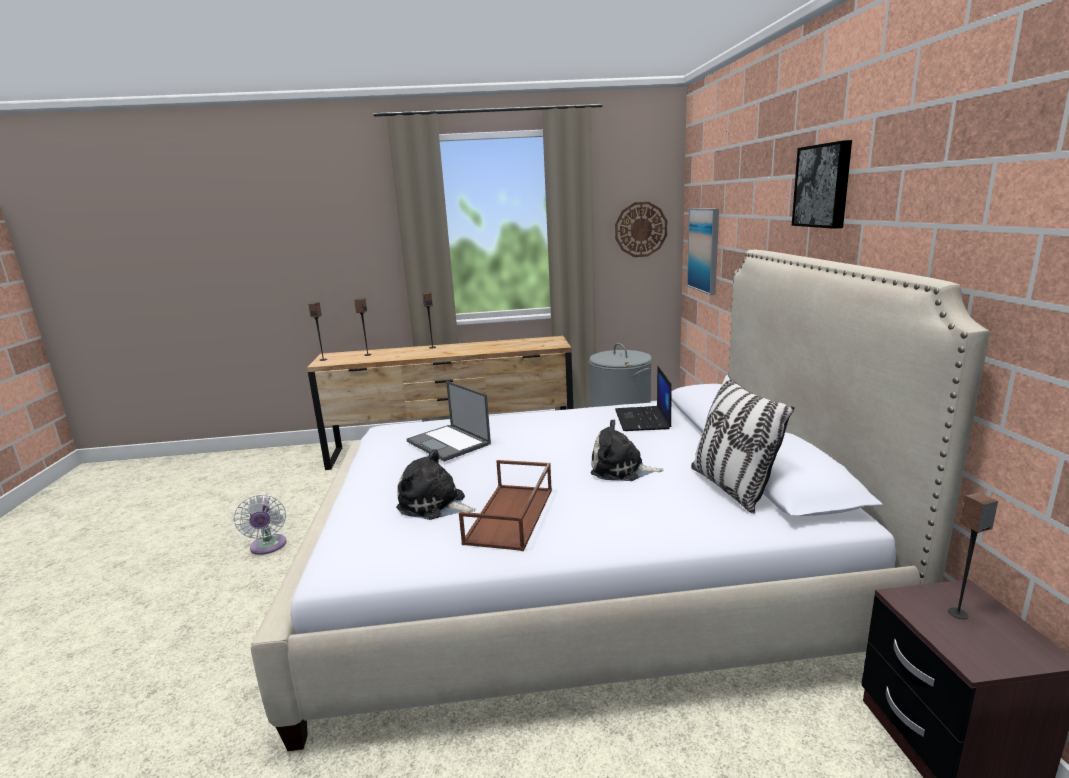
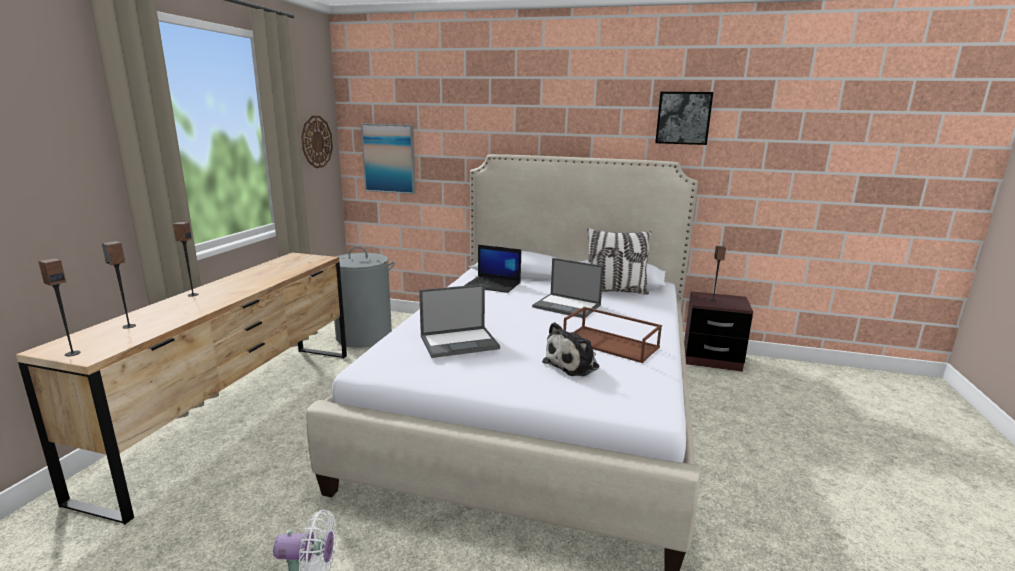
camera: 70 degrees left, 0 degrees up
plush toy [591,419,664,481] -> laptop [532,258,604,318]
picture [792,140,852,229] -> picture moved to [655,92,713,145]

